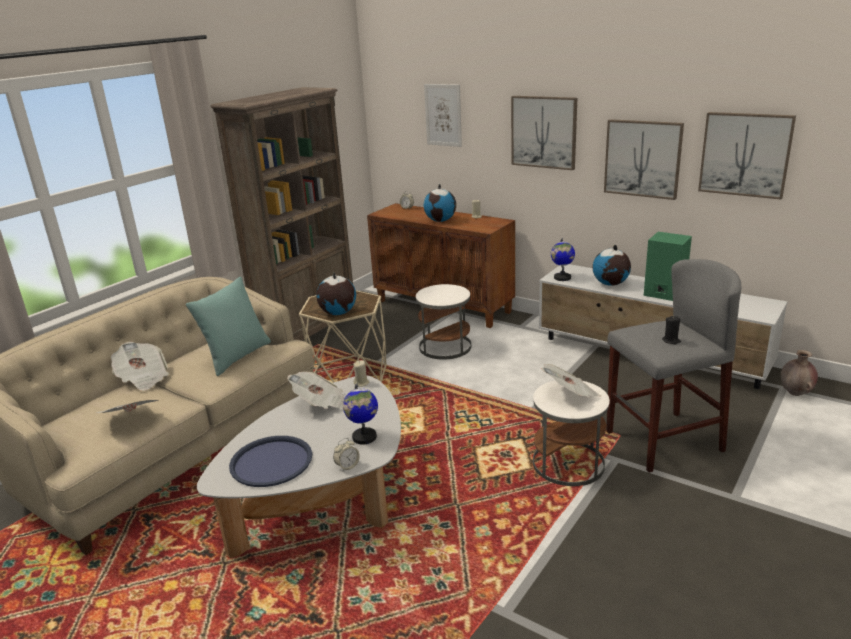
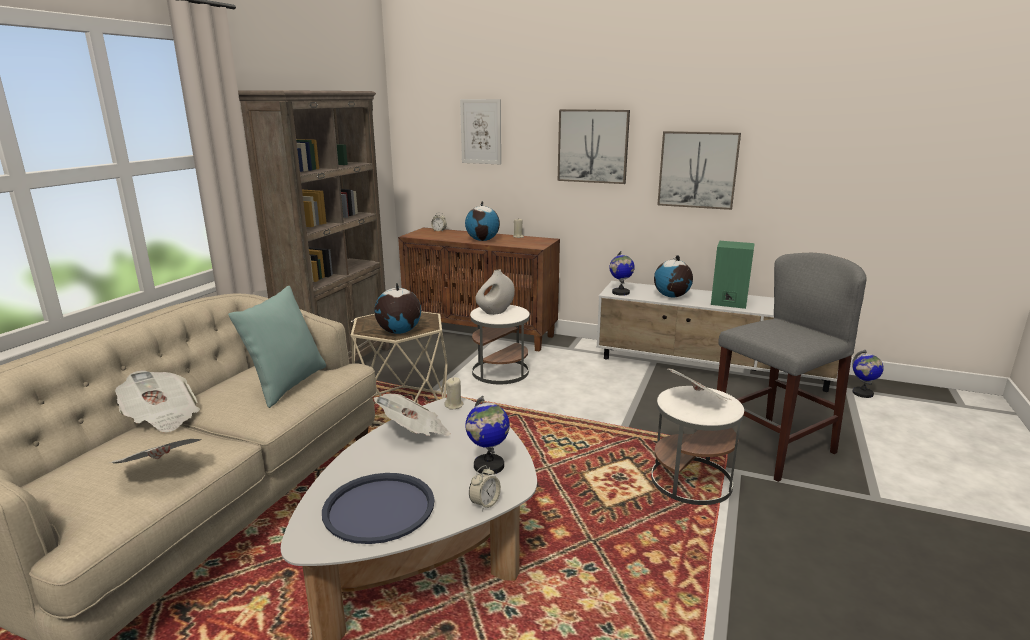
camera: 15 degrees left, 5 degrees down
black candle [662,316,681,344] -> none
picture [698,112,796,200] -> none
brown vase [781,350,818,396] -> globe [852,350,884,398]
none -> white vase [475,269,515,315]

